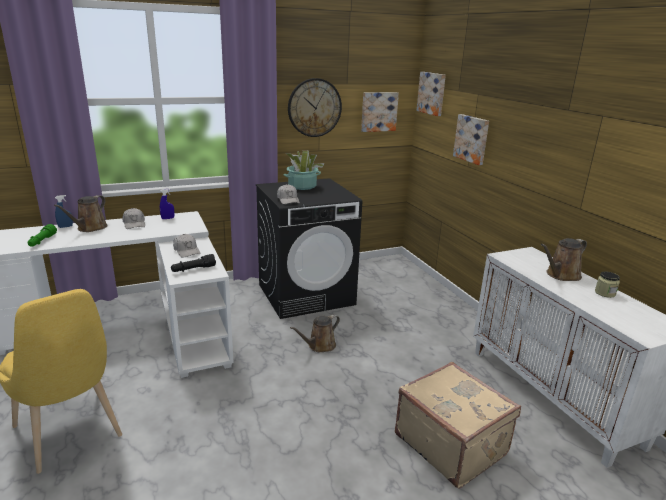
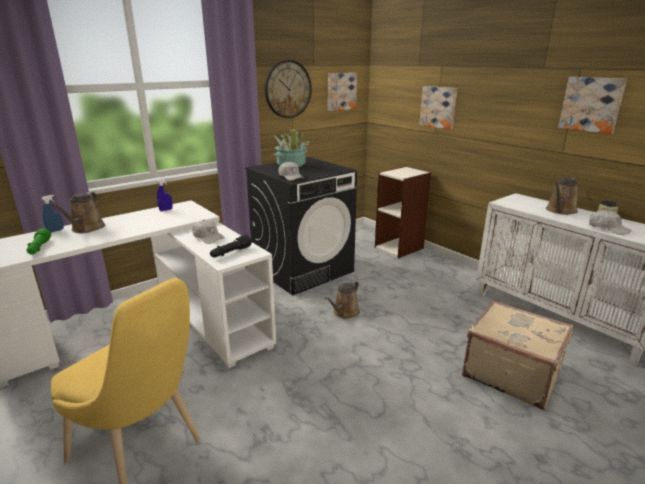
camera: 15 degrees left, 0 degrees up
white cap [122,208,145,229] -> white cap moved to [589,210,632,235]
picture [416,72,446,116] -> picture moved to [558,77,627,134]
none -> bookcase [375,166,432,258]

